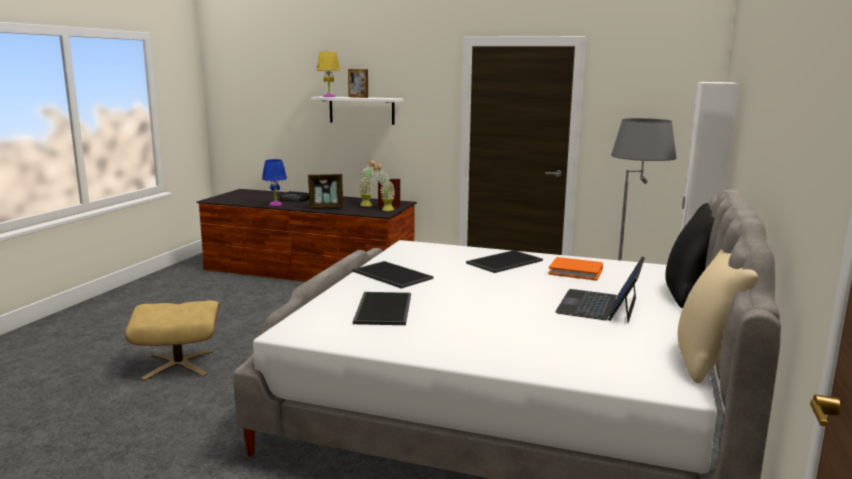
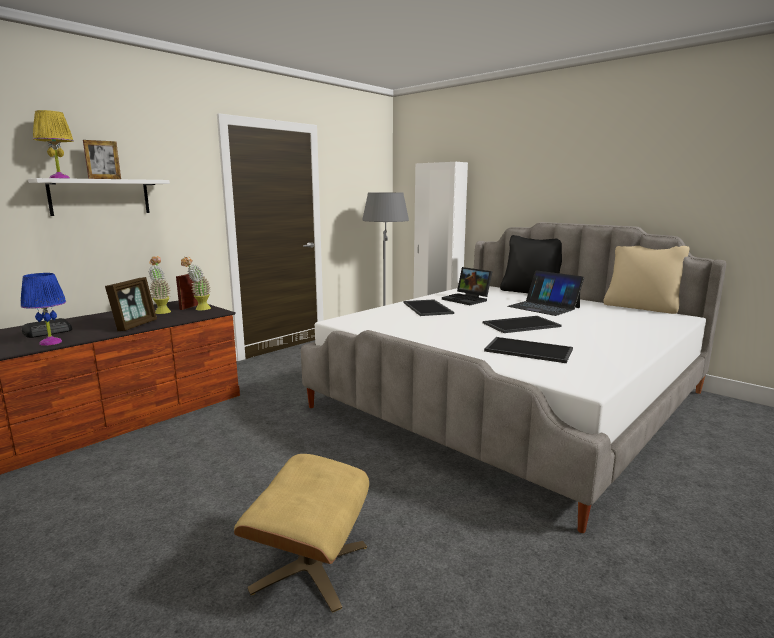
camera: 65 degrees left, 0 degrees up
tray [353,261,433,289] -> tray moved to [483,316,561,333]
orange book [548,257,603,281] -> laptop [442,267,492,305]

